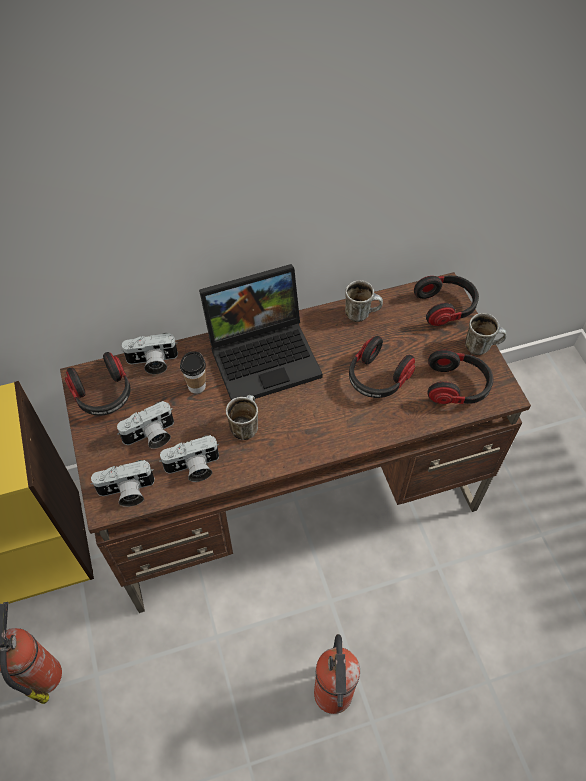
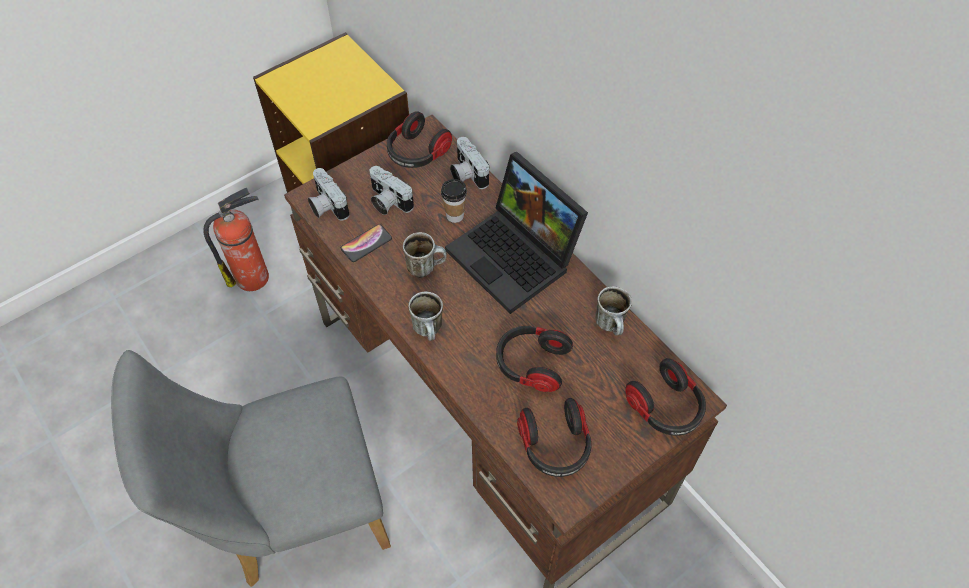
camera: 70 degrees right, 0 degrees up
camera [159,435,219,482] -> phone [341,224,392,262]
fire extinguisher [314,634,360,714] -> grey chair [111,350,391,587]
mug [465,313,507,355] -> mug moved to [408,291,443,341]

